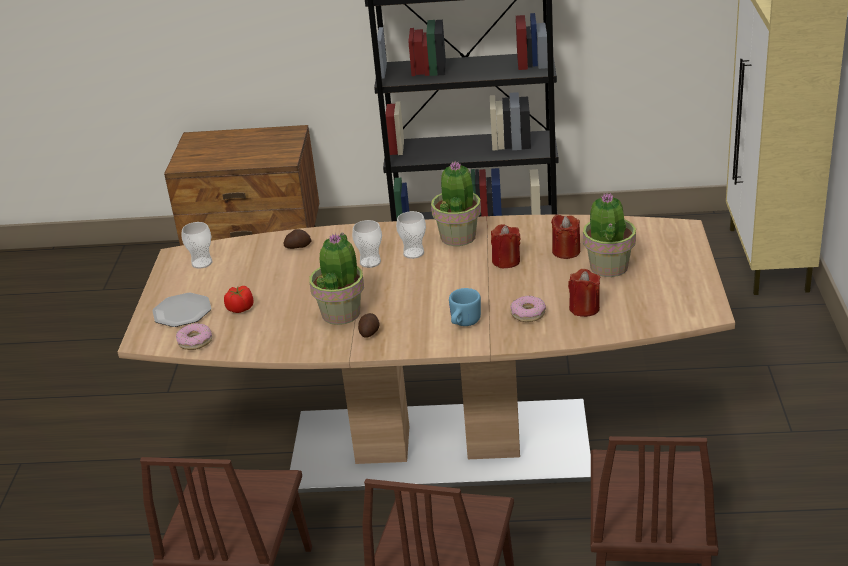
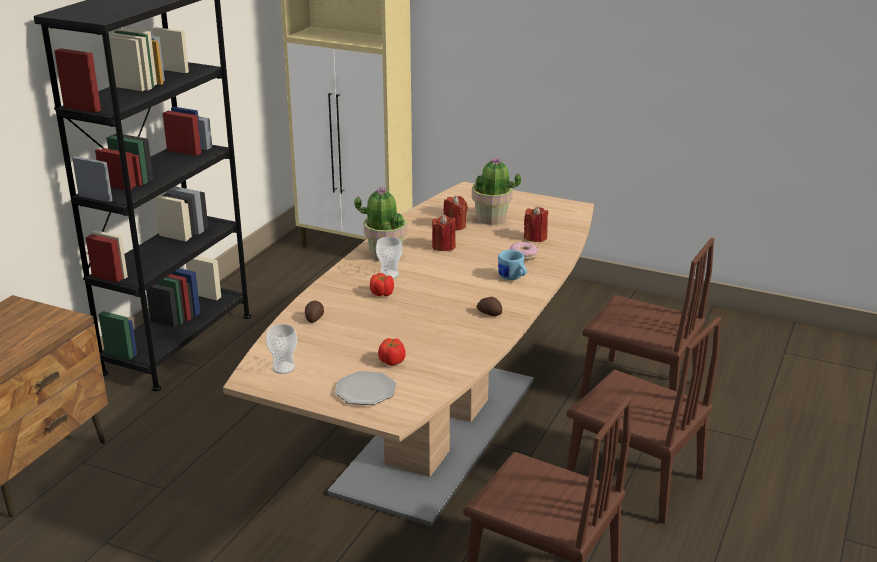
camera: 70 degrees left, 5 degrees down
donut [176,323,212,350] -> none
potted plant [309,232,364,325] -> none
cup [352,220,382,268] -> tomato [370,273,394,296]

